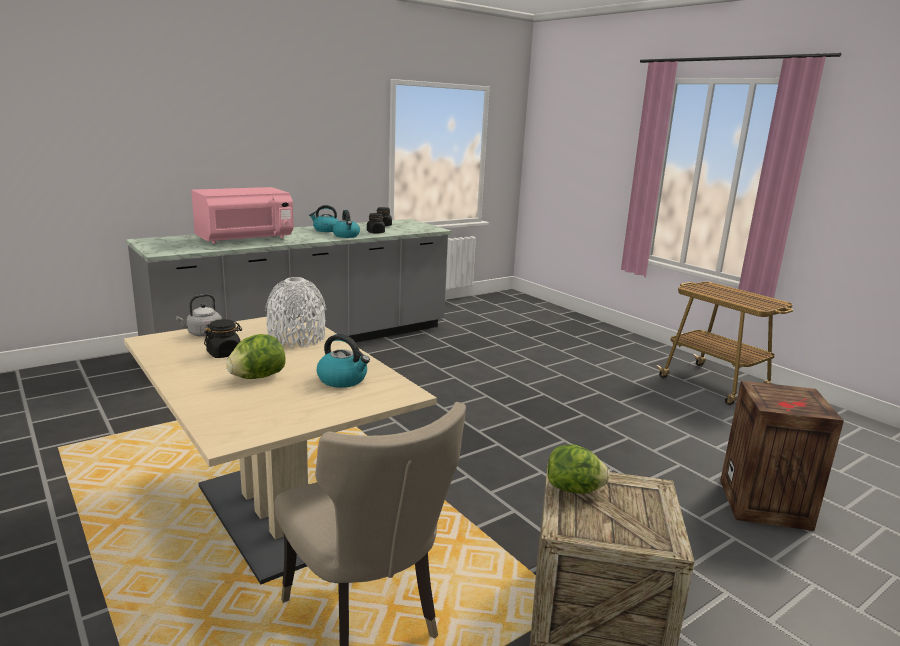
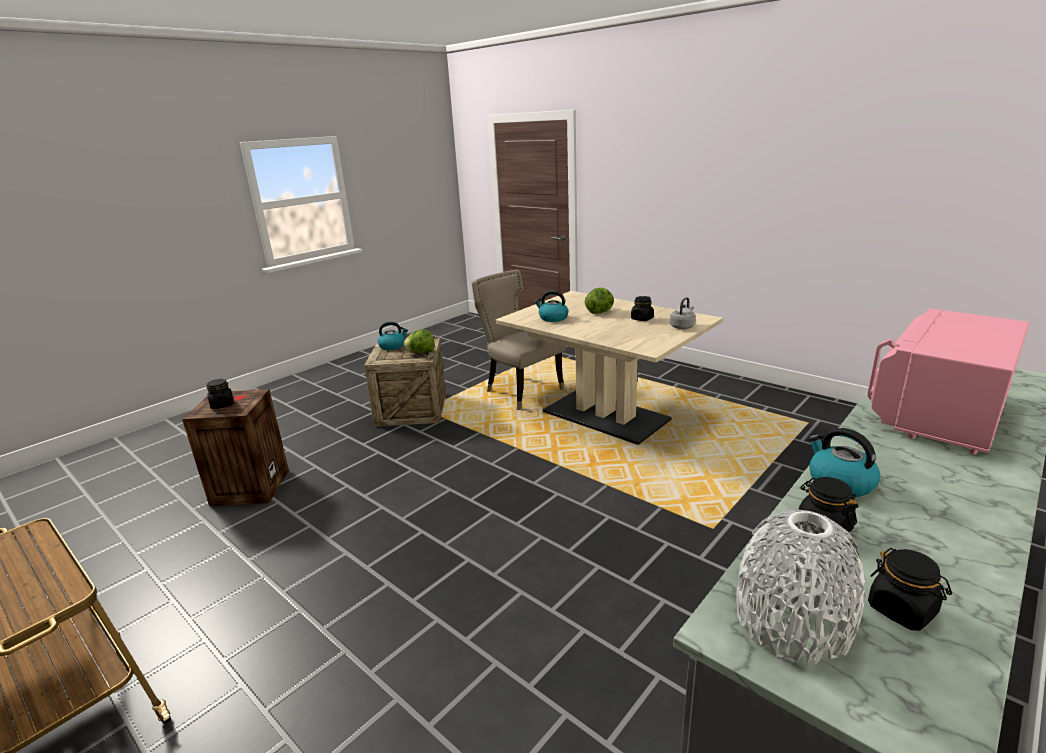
camera: 170 degrees right, 5 degrees up
white vase [265,277,326,348] -> white vase moved to [736,509,865,665]
kettle [309,205,339,232] -> kettle moved to [378,322,408,350]
none -> black jar [207,379,234,409]

